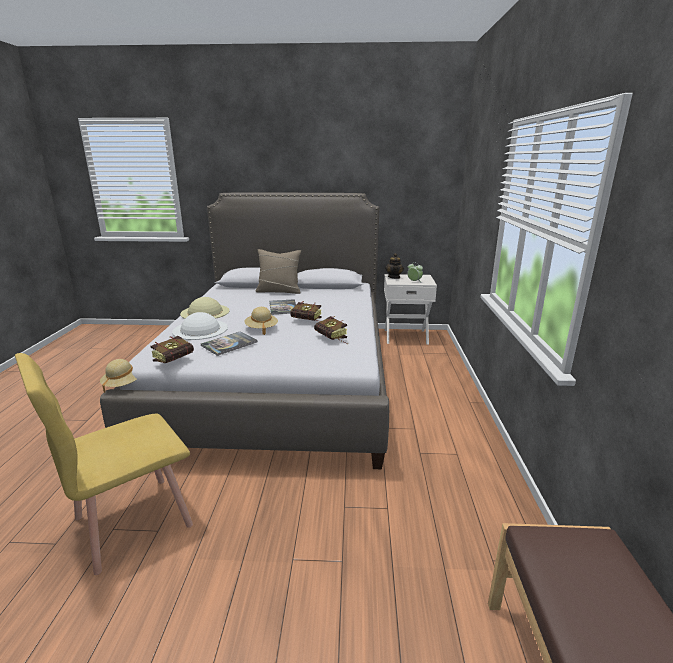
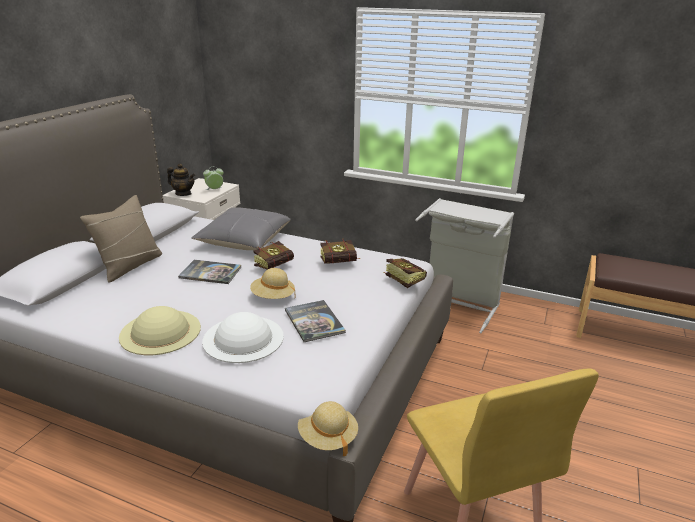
camera: 70 degrees left, 5 degrees up
book [151,336,194,363] -> book moved to [384,258,427,288]
none -> grey pillow [191,207,291,250]
none -> grey laundry basket [415,198,514,334]

